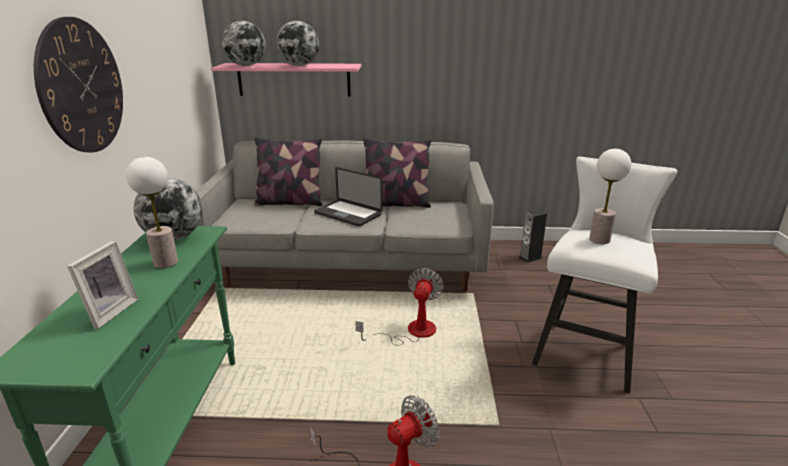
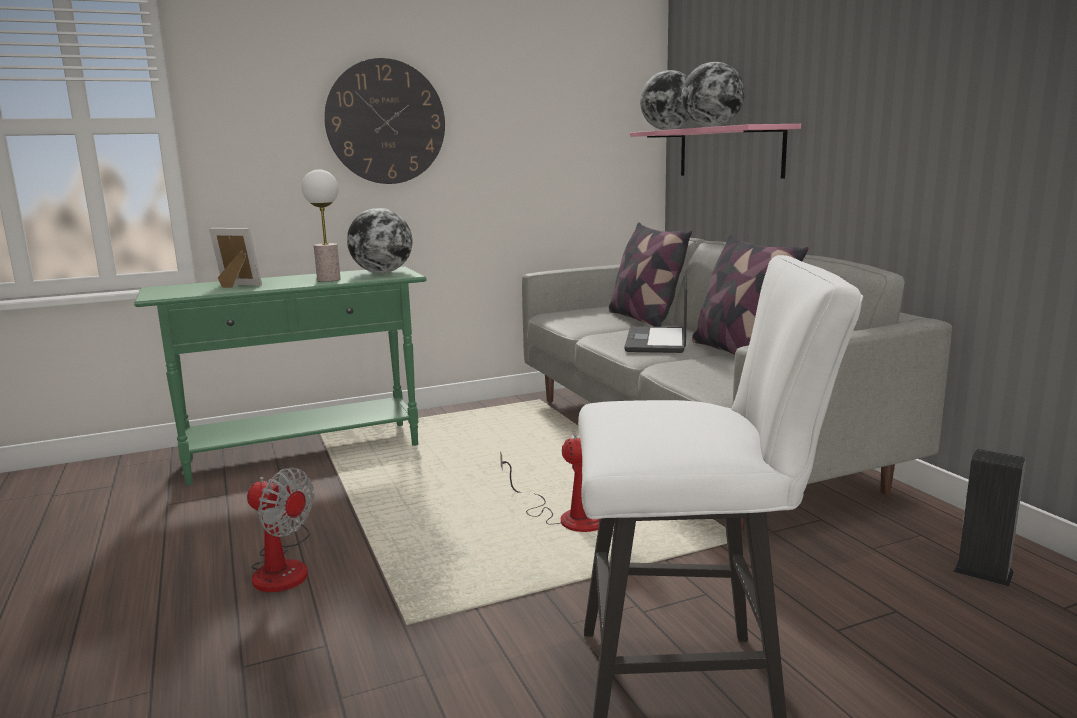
camera: 65 degrees right, 10 degrees down
picture frame [67,241,138,329] -> picture frame turned 150 degrees counterclockwise [209,228,262,288]
table lamp [589,149,631,244] -> none

